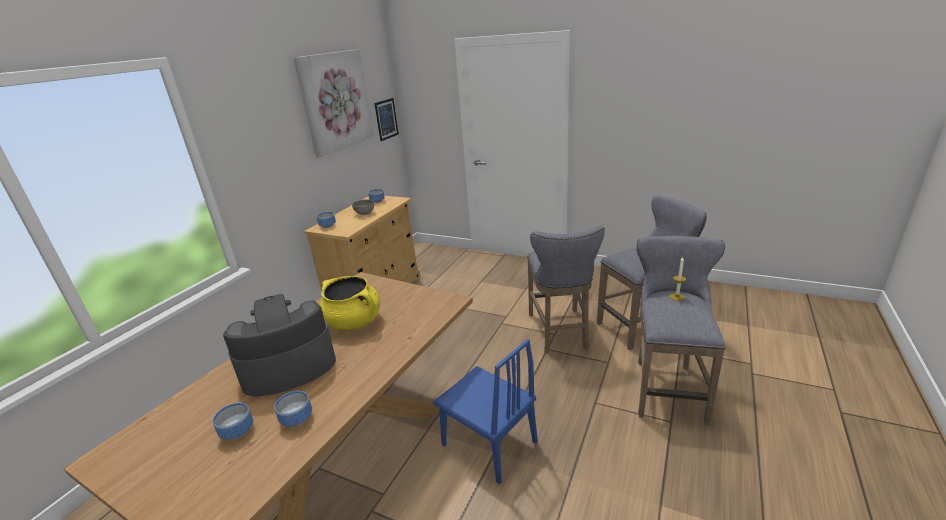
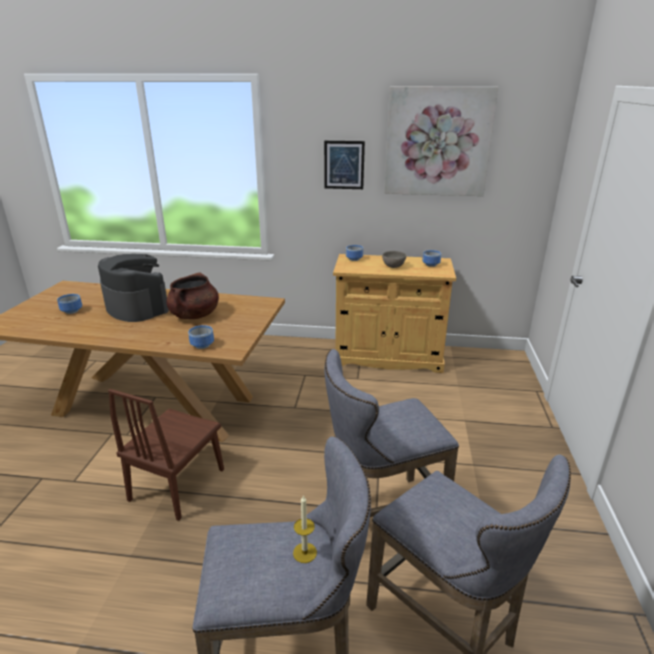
camera: 70 degrees right, 0 degrees up
bowl [274,391,312,426] -> bowl moved to [188,325,214,349]
yellow cooking pot [320,276,380,330] -> brown cooking pot [166,273,219,319]
picture [374,98,399,141] -> picture moved to [324,141,365,189]
blue chair [433,339,538,484] -> brown chair [108,389,224,521]

